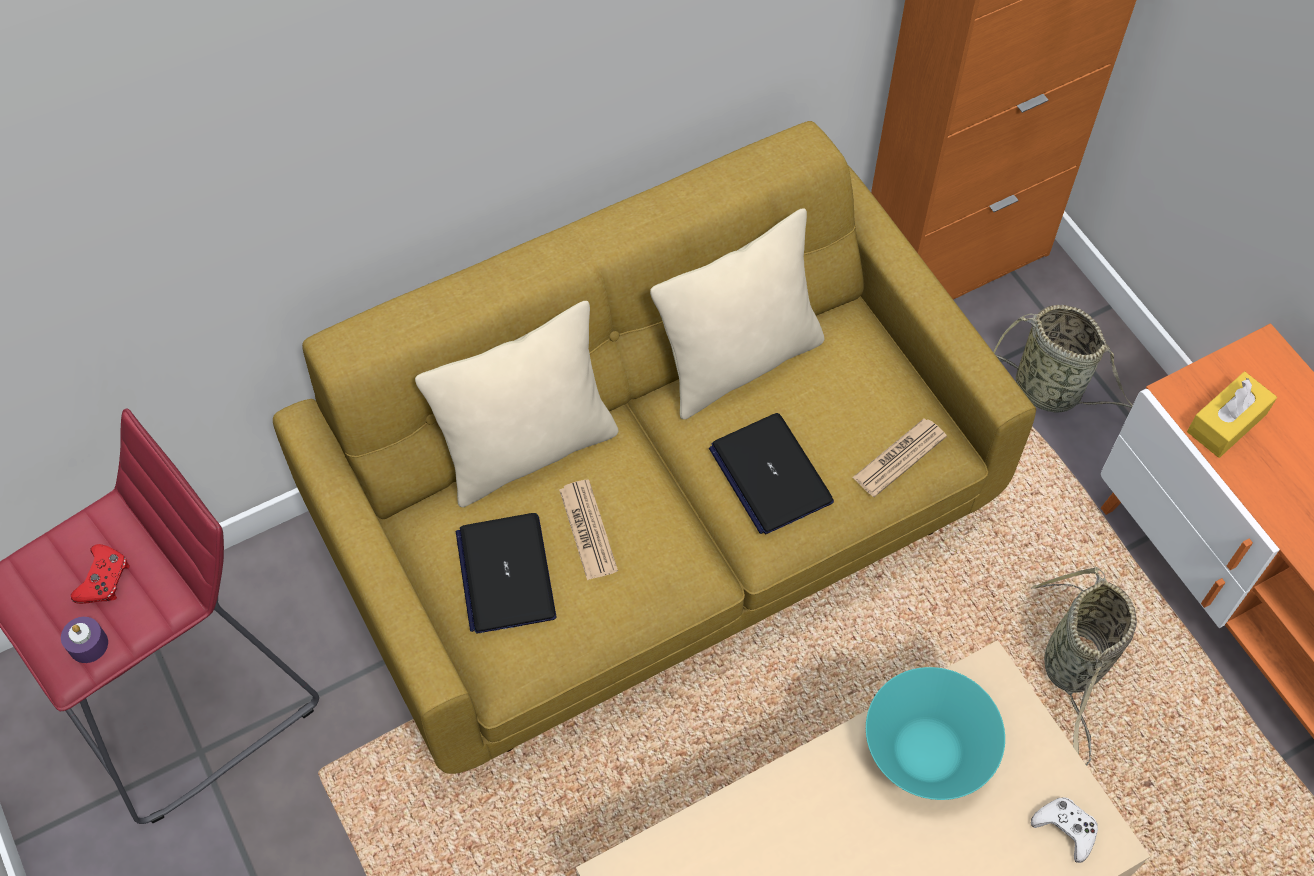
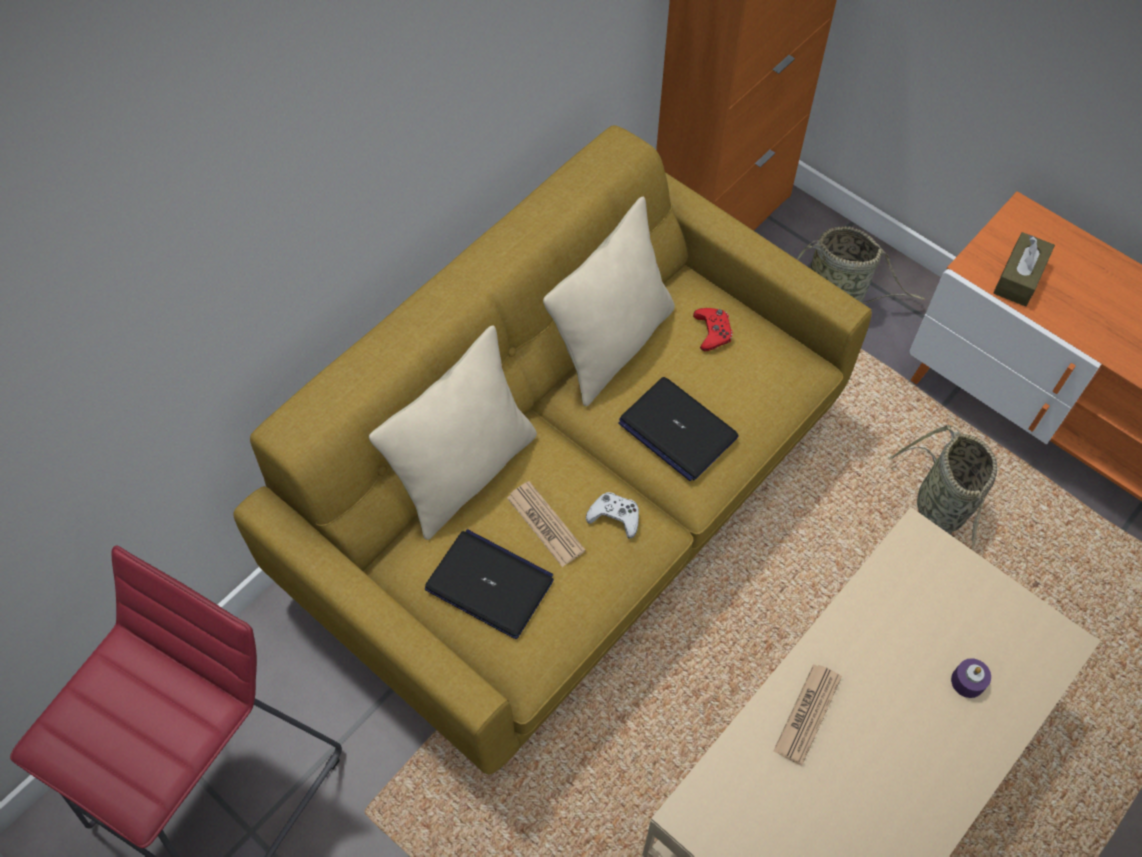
camera: 20 degrees left, 0 degrees up
purple candle [61,617,108,663] -> purple candle moved to [951,658,991,698]
red game controller [71,544,130,604] -> red game controller moved to [693,308,732,351]
laptop [456,513,556,633] -> laptop turned 150 degrees clockwise [425,529,554,639]
newspaper [852,418,947,497] -> newspaper moved to [773,664,842,765]
turquoise bowl [866,667,1005,800] -> none
white game controller [1031,797,1098,863] -> white game controller moved to [586,492,639,539]
yellow tissue box [1187,372,1277,458] -> brown tissue box [993,232,1055,307]

